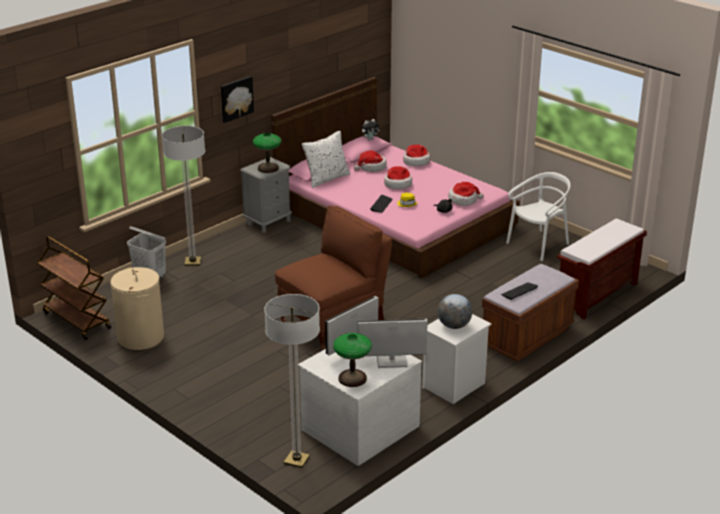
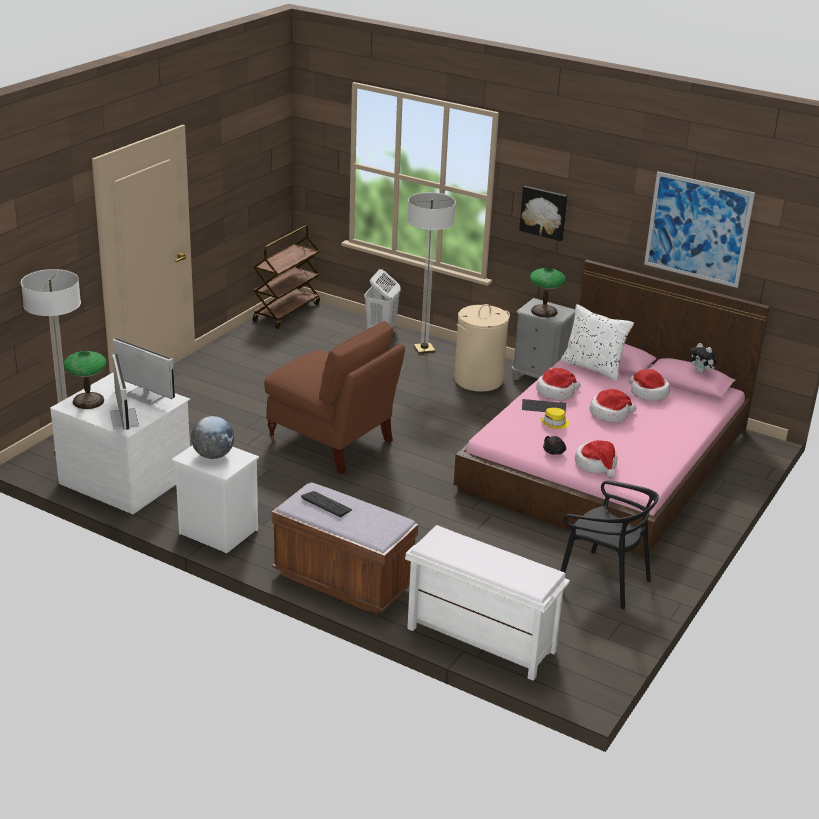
camera: 75 degrees right, 0 degrees up
beige laundry basket [110,267,164,350] -> beige laundry basket moved to [454,304,510,392]
hat [403,145,430,166] -> hat moved to [536,368,581,400]
white chair [506,172,571,261] -> black chair [561,481,659,609]
brown bench [557,219,647,319] -> white bench [405,525,570,681]
none -> picture [644,171,755,288]

